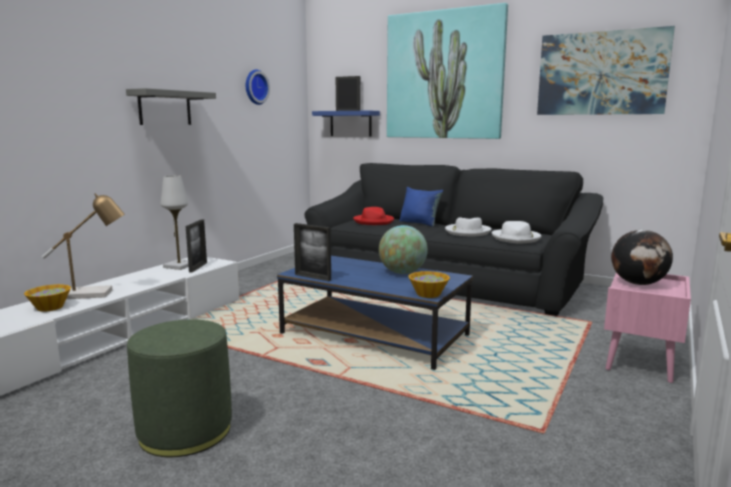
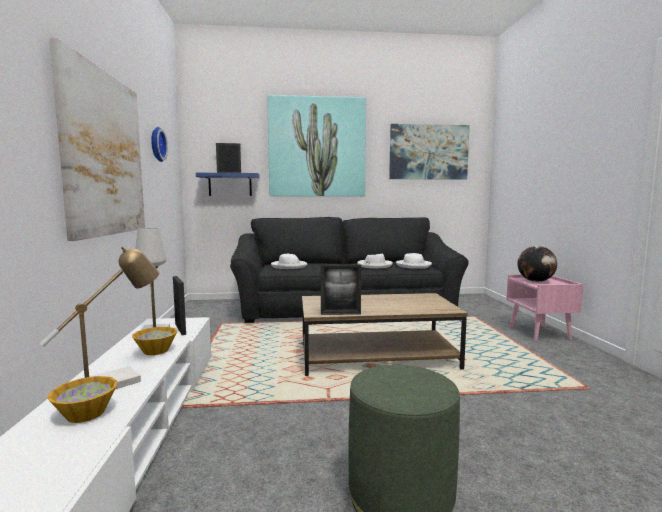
camera: 35 degrees left, 5 degrees down
grey shelf [126,88,216,125] -> picture [49,37,145,241]
blue coffee table [277,256,473,370] -> brown coffee table [302,293,468,376]
red hat [353,207,394,225] -> white hat [271,254,307,269]
globe [379,225,428,274] -> none
blue pillow [399,187,443,227] -> none
bowl [409,271,450,298] -> bowl moved to [132,327,177,355]

